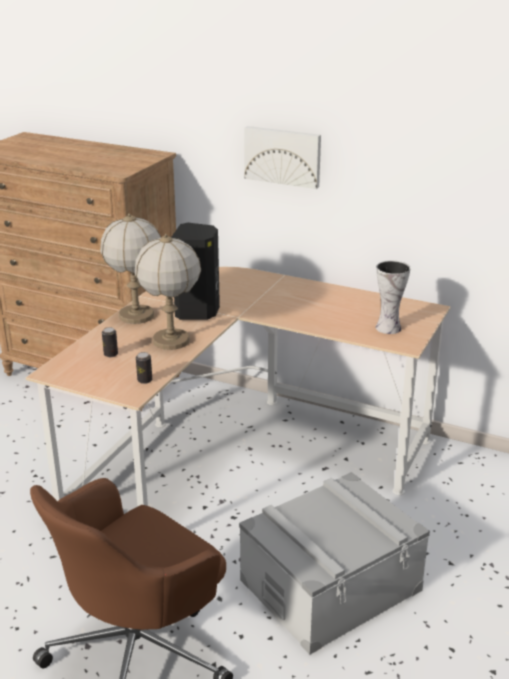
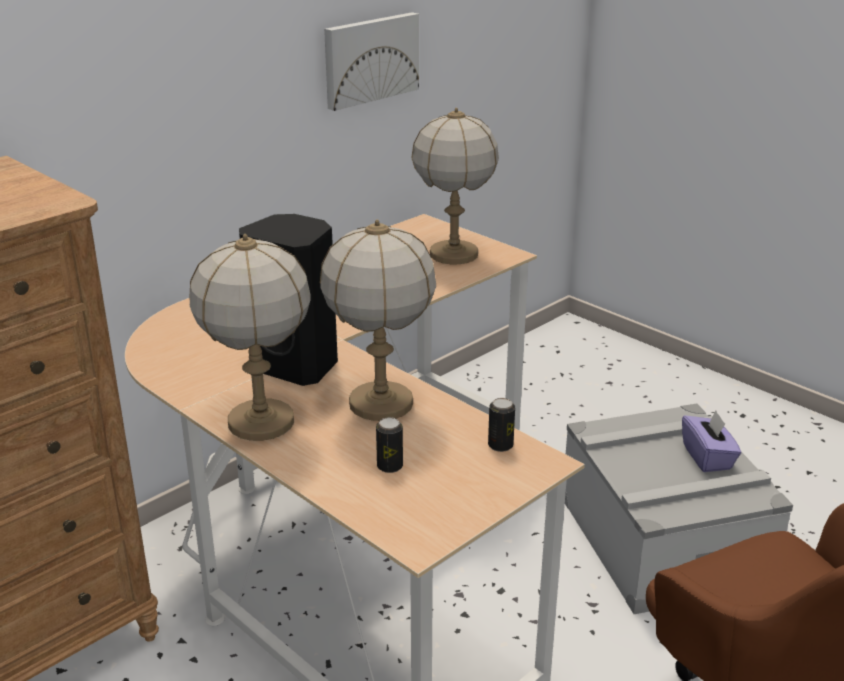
camera: 70 degrees left, 0 degrees up
picture [244,126,321,189] -> picture moved to [324,12,419,111]
vase [376,260,411,334] -> table lamp [411,108,499,264]
none -> purple tissue box [682,411,741,472]

